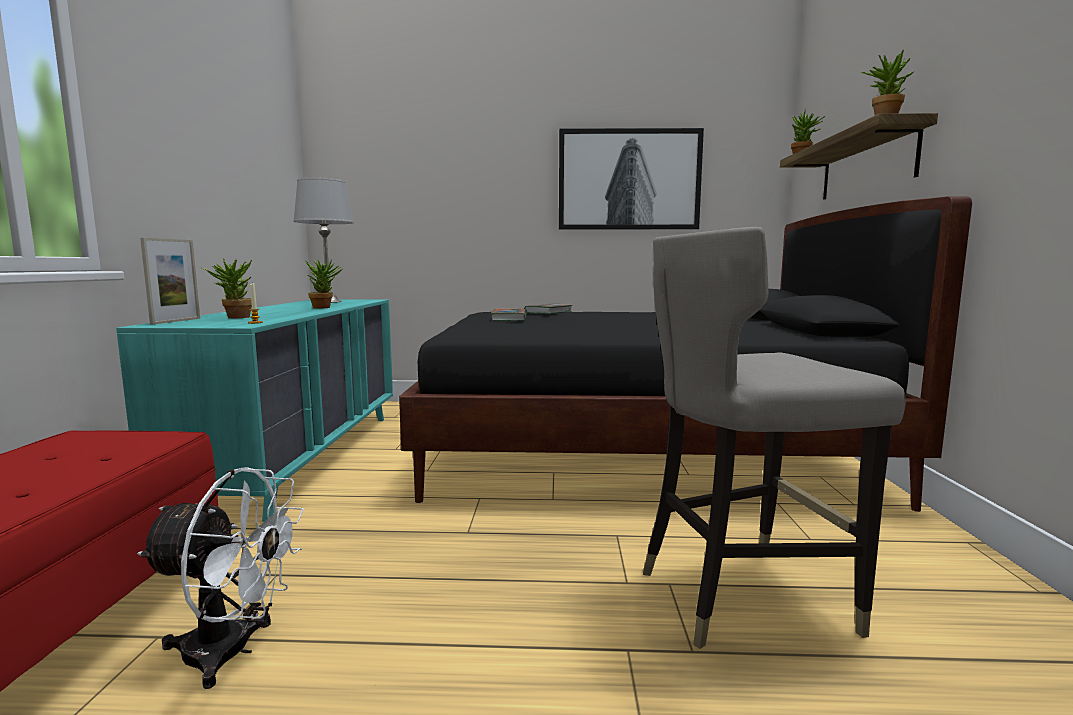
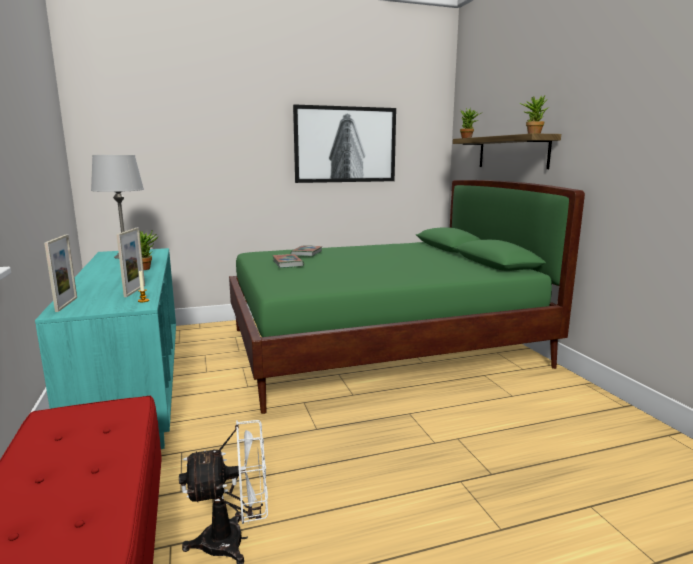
camera: 20 degrees left, 5 degrees up
potted plant [202,258,253,318] -> none
black bed [399,196,972,512] -> green bed [229,180,585,414]
grey stool [643,227,906,649] -> none
none -> picture frame [116,228,145,297]

